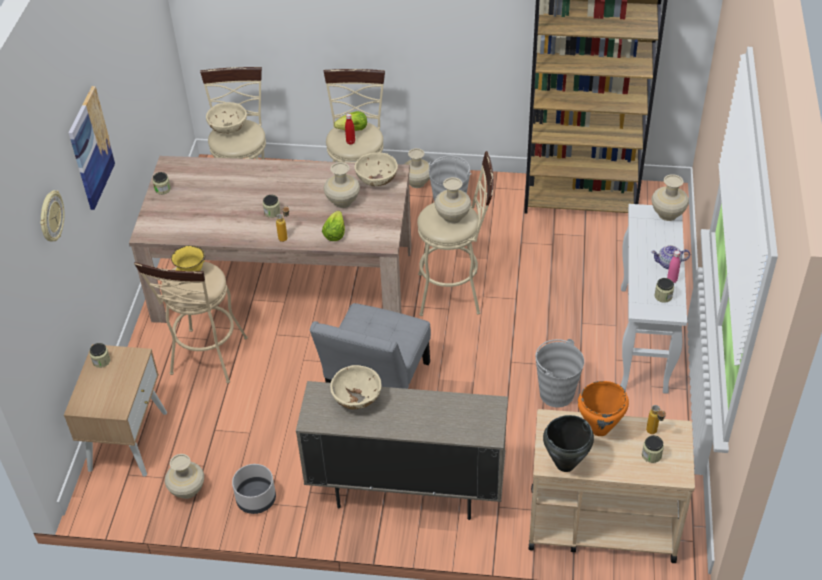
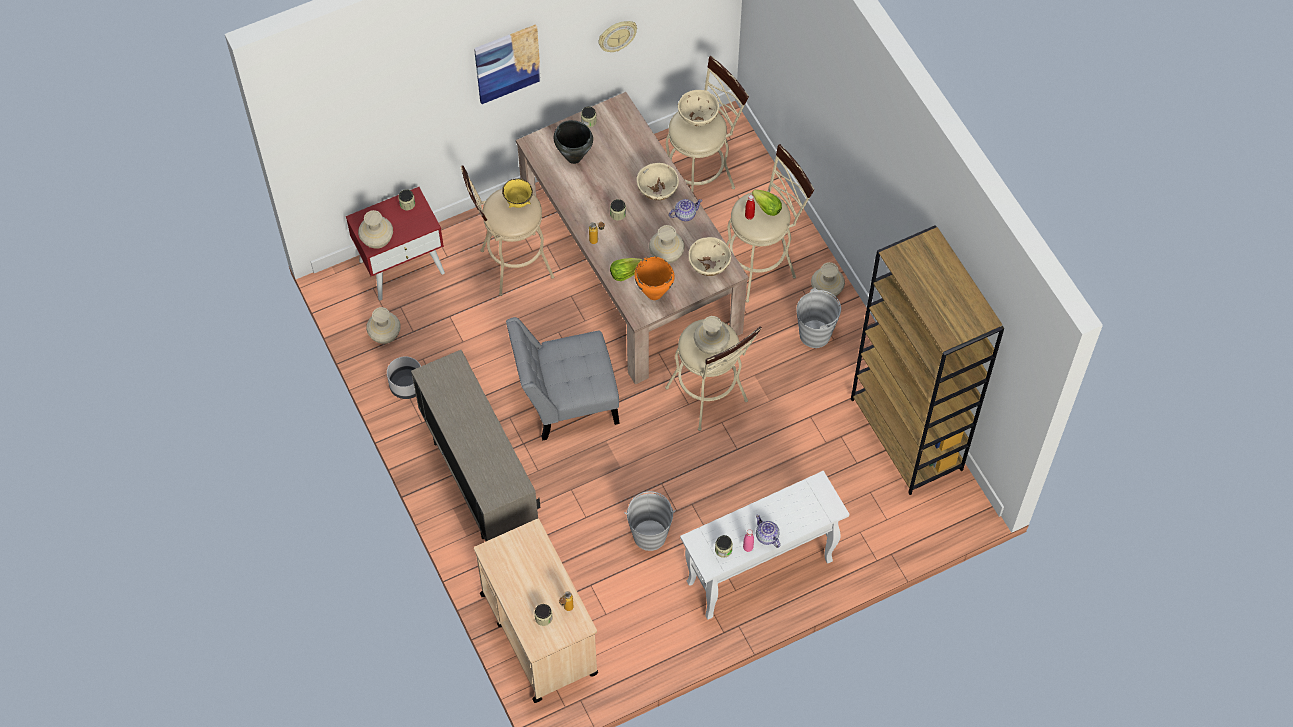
camera: 55 degrees right, 15 degrees up
wall clock [40,190,64,241] -> wall clock moved to [598,21,637,52]
beige nightstand [64,344,167,477] -> red nightstand [346,187,445,300]
beige bowl [330,365,381,410] -> beige bowl moved to [637,163,679,200]
black cooking pot [543,415,594,472] -> black cooking pot moved to [554,120,593,164]
orange cooking pot [578,381,629,436] -> orange cooking pot moved to [634,256,675,300]
beige vase [652,174,689,221] -> beige vase moved to [358,210,393,249]
none -> teapot [669,199,702,221]

